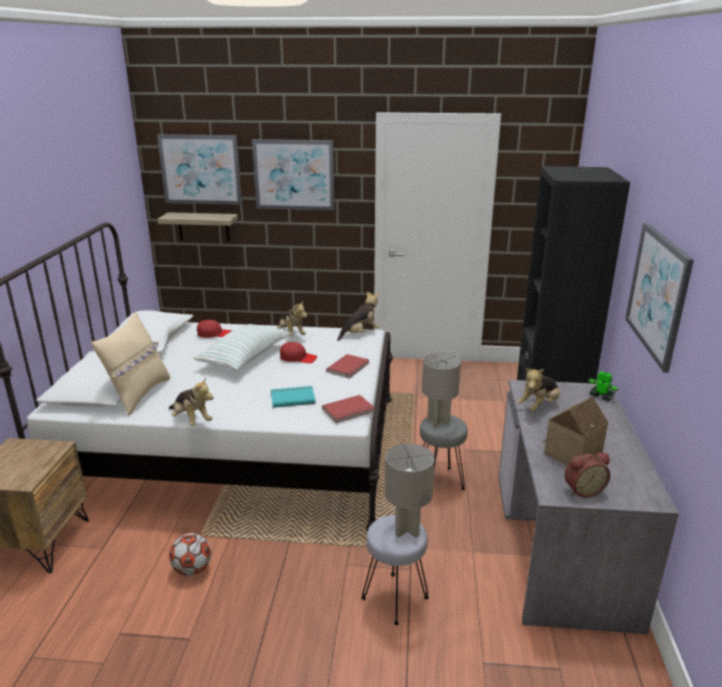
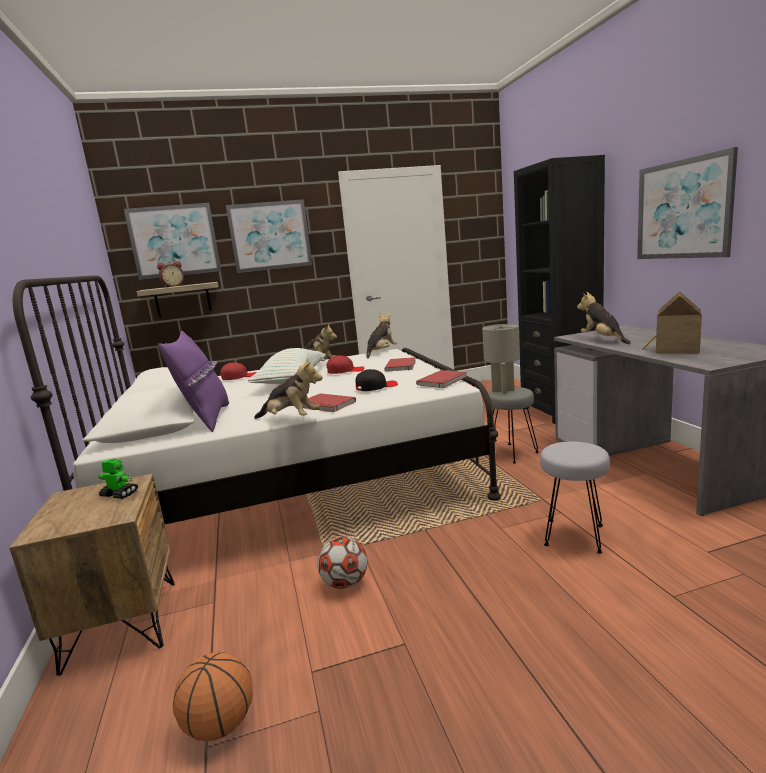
camera: 20 degrees left, 10 degrees down
beige pillow [91,312,170,416] -> purple pillow [158,331,229,432]
turquoise book [271,386,316,408] -> black cap [356,369,398,391]
grey table lamp [385,443,435,538] -> none
plush toy [517,368,560,411] -> plush toy turned 135 degrees clockwise [577,292,631,344]
alarm clock [564,452,610,498] -> alarm clock moved to [157,261,184,287]
toy robot [588,371,619,401] -> toy robot moved to [98,459,138,499]
none -> basketball [173,652,253,741]
none -> red book [301,393,356,412]

